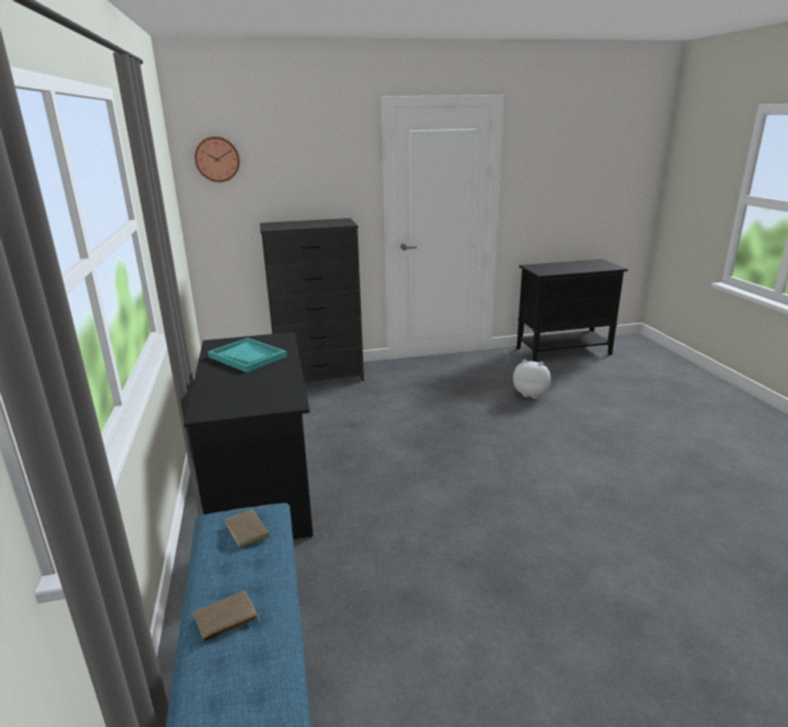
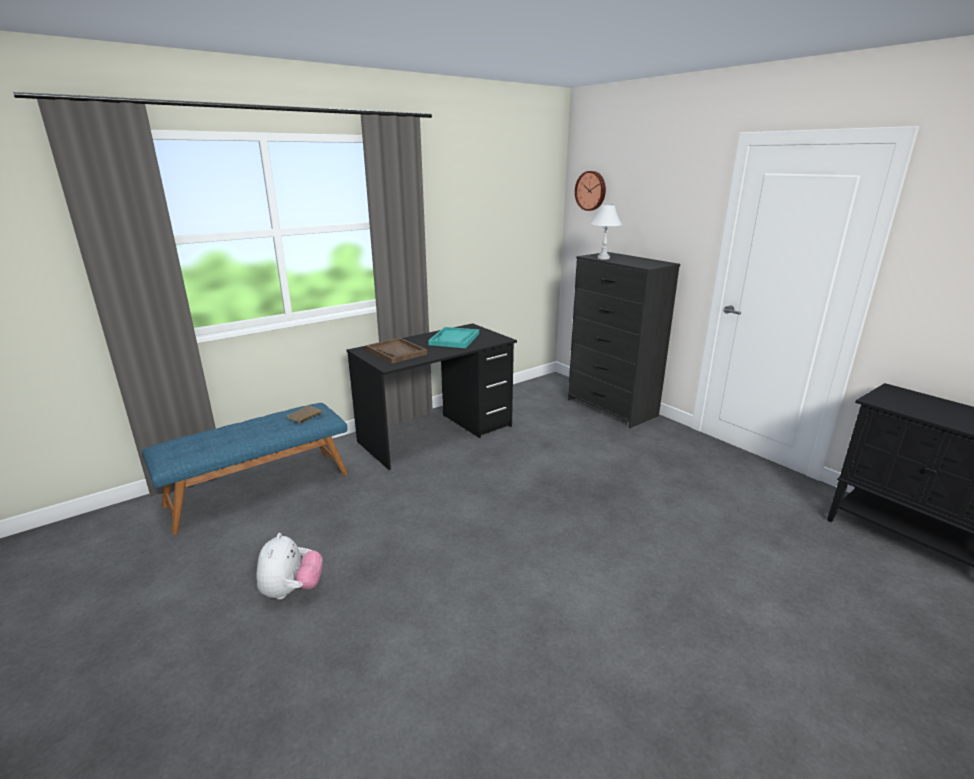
camera: 65 degrees right, 0 degrees up
brown book [193,590,261,642] -> none
plush toy [513,359,551,399] -> plush toy moved to [256,533,323,600]
none -> brown tray [365,338,427,364]
none -> white table lamp [591,204,622,260]

